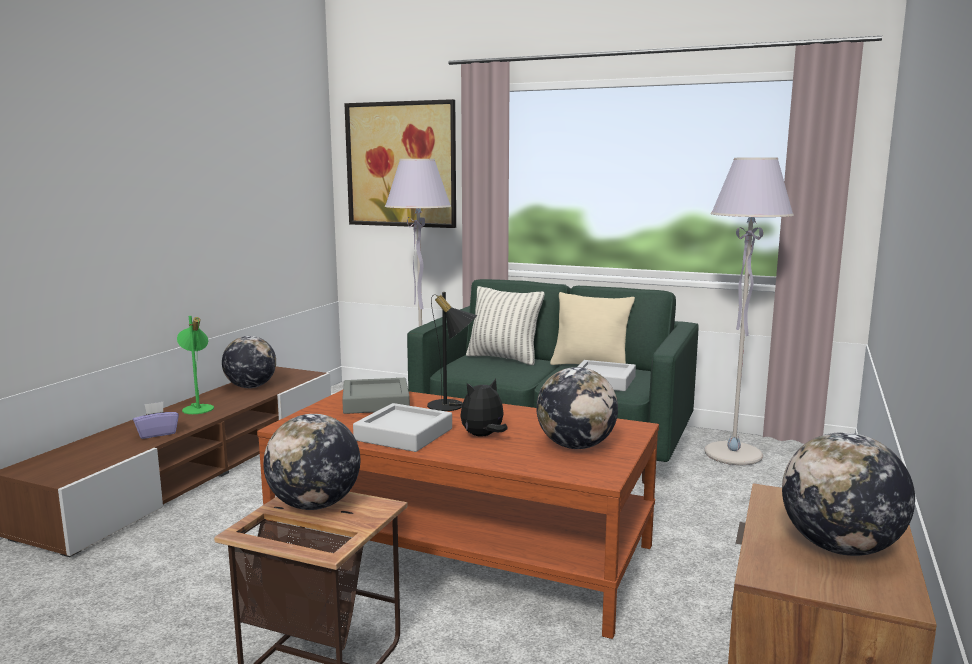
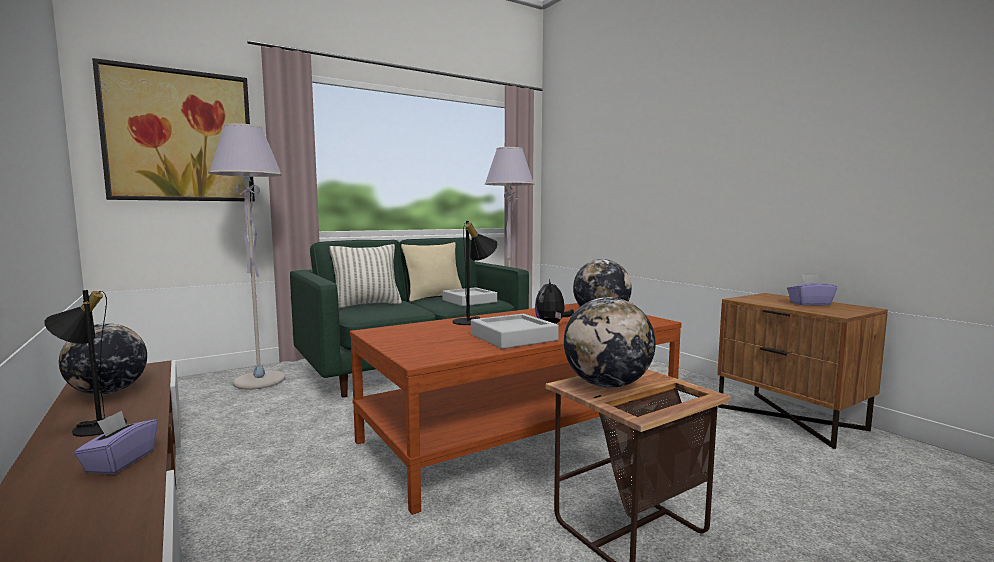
camera: 55 degrees left, 5 degrees down
green table lamp [177,316,214,414] -> black table lamp [44,290,127,437]
grey tray [342,378,410,414] -> none
globe [782,432,915,556] -> purple tissue box [787,275,837,306]

